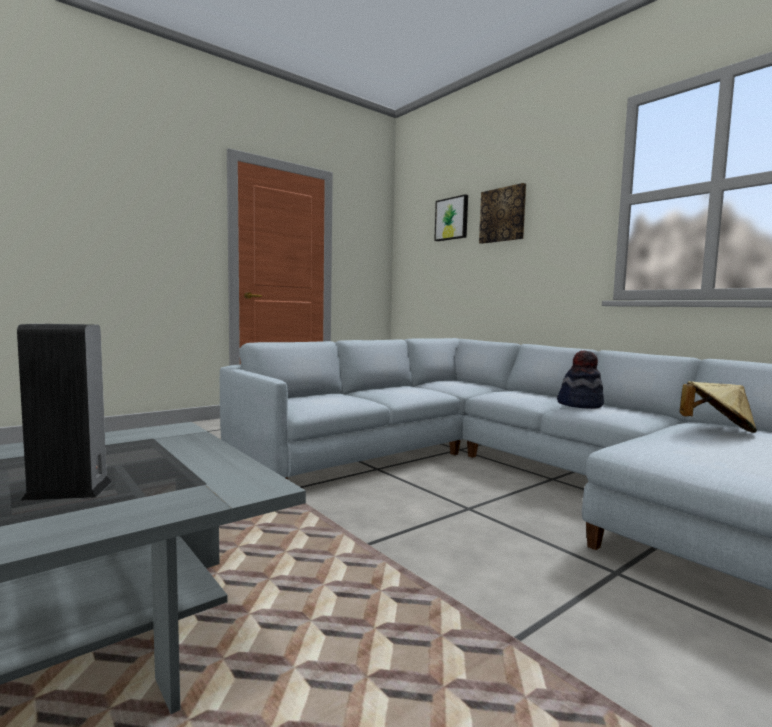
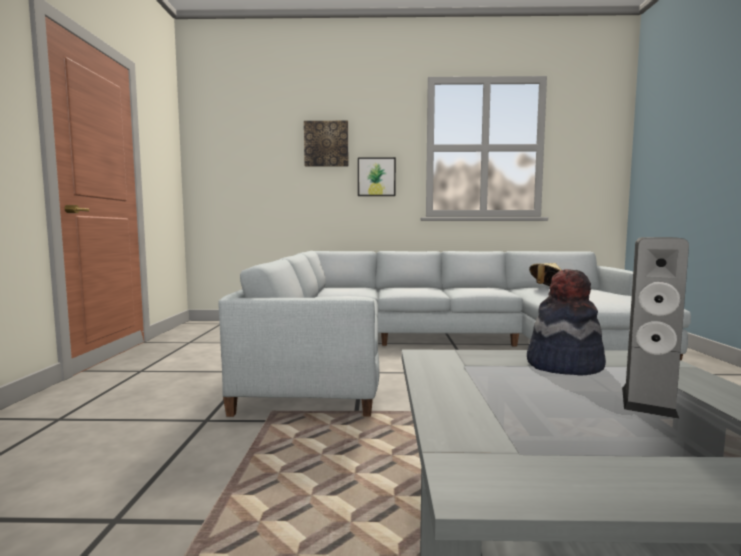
camera: 50 degrees left, 0 degrees up
picture [434,194,468,241] -> picture moved to [358,157,396,196]
hat [557,350,604,409] -> hat moved to [527,269,606,376]

